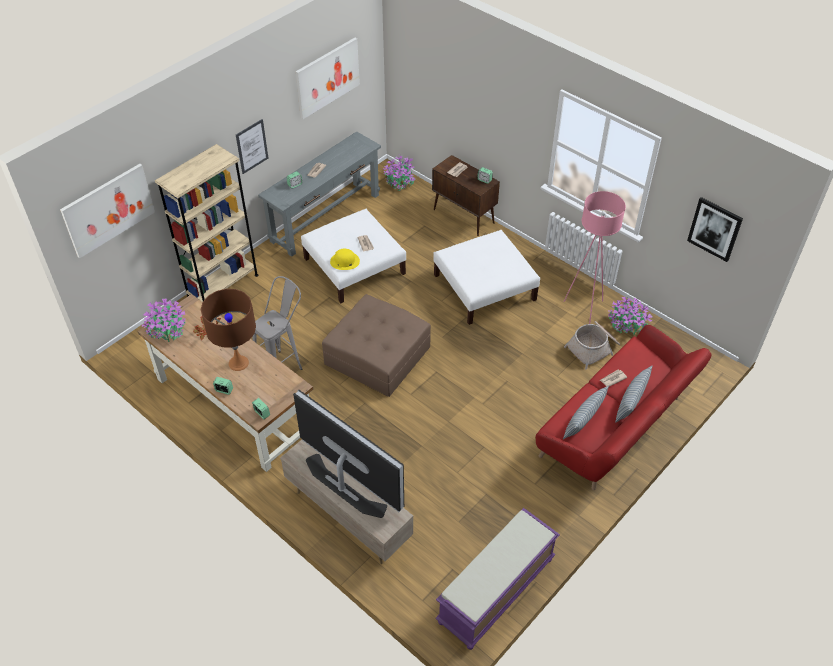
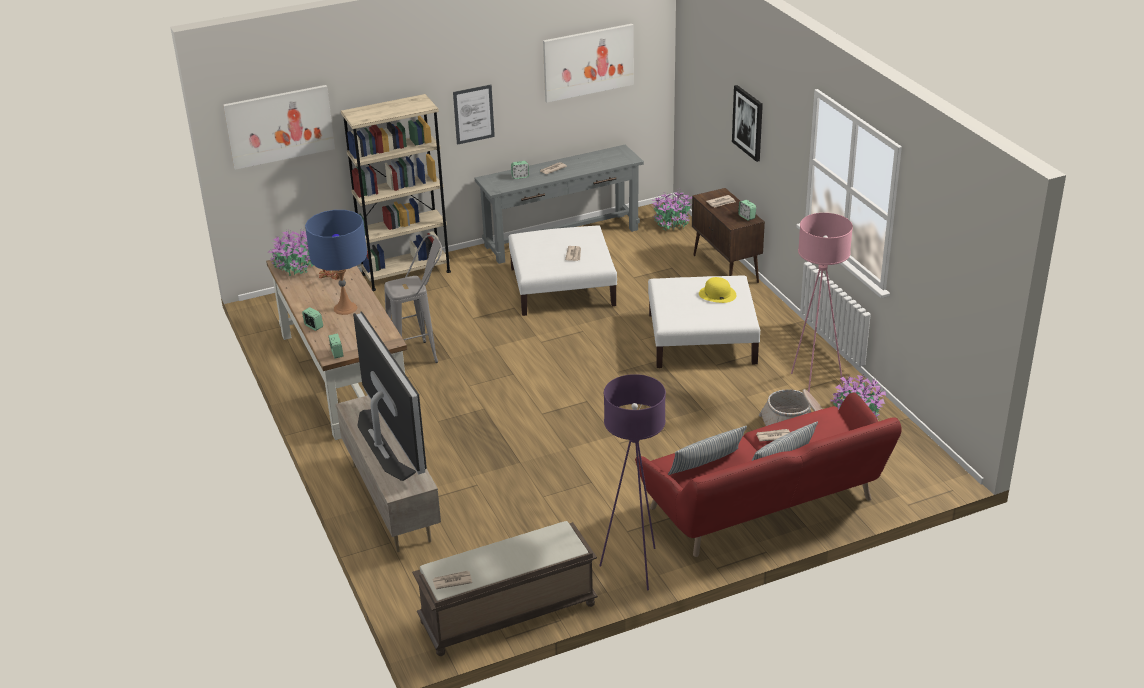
camera: 25 degrees right, 15 degrees down
brown table lamp [201,289,256,371] -> blue table lamp [305,210,367,315]
brown ottoman [322,294,431,397] -> none
yellow hat [330,249,360,270] -> yellow hat moved to [699,277,737,303]
purple bench [435,508,560,650] -> brown bench [412,521,598,656]
picture [687,197,743,262] -> picture moved to [732,85,763,162]
none -> newspaper [432,571,472,589]
none -> purple floor lamp [599,374,666,590]

